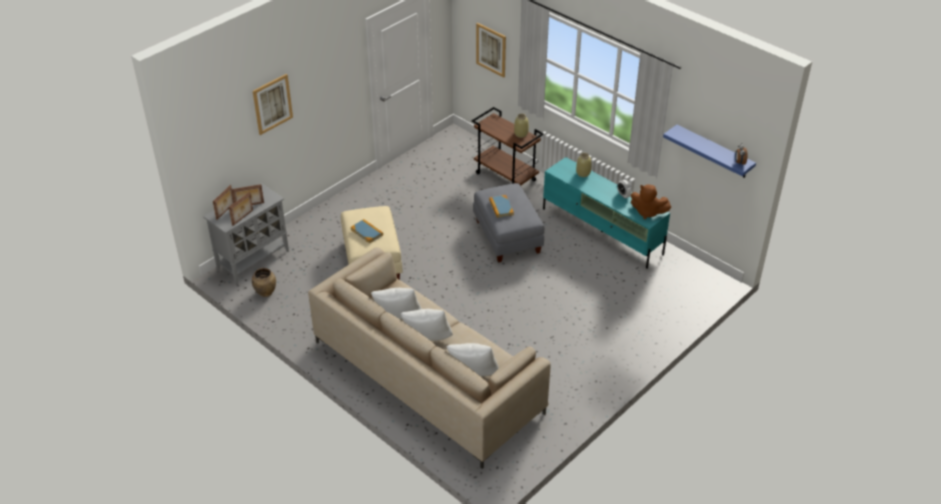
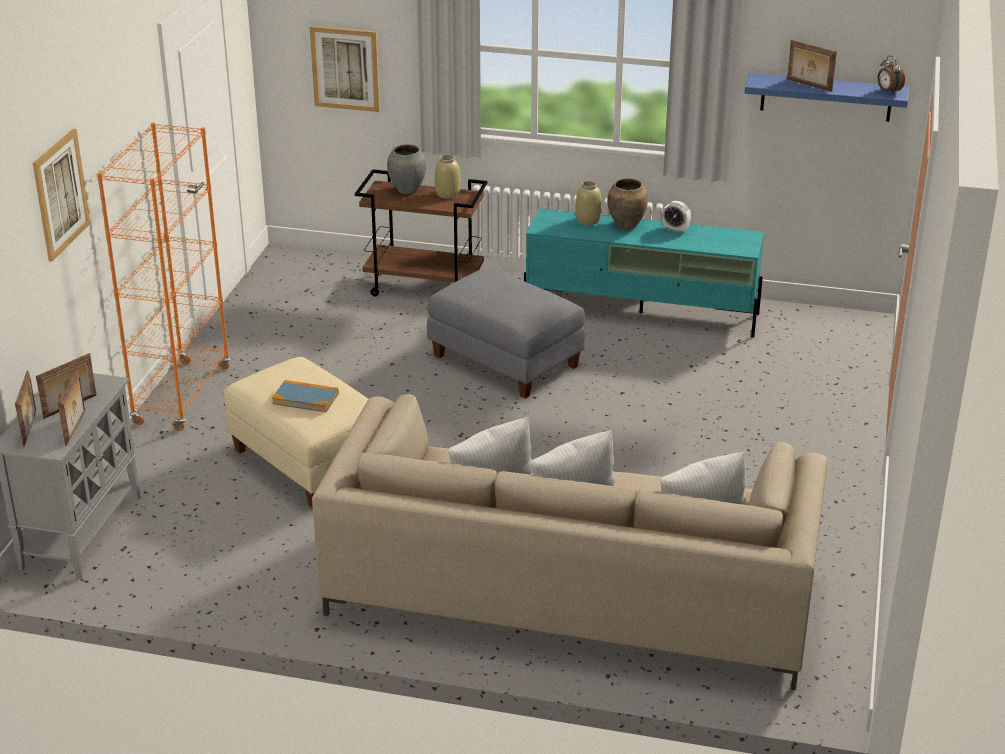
camera: 30 degrees left, 10 degrees down
brown vase [252,268,276,297] -> brown vase moved to [607,178,648,230]
book [489,195,514,218] -> none
brown plush toy [631,184,671,219] -> none
none -> orange bookcase [97,122,230,431]
none -> grey vase [387,144,426,194]
none -> picture frame [787,40,837,92]

